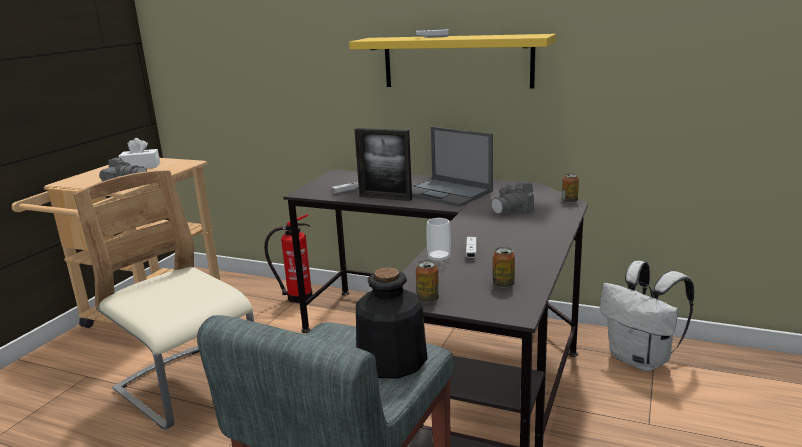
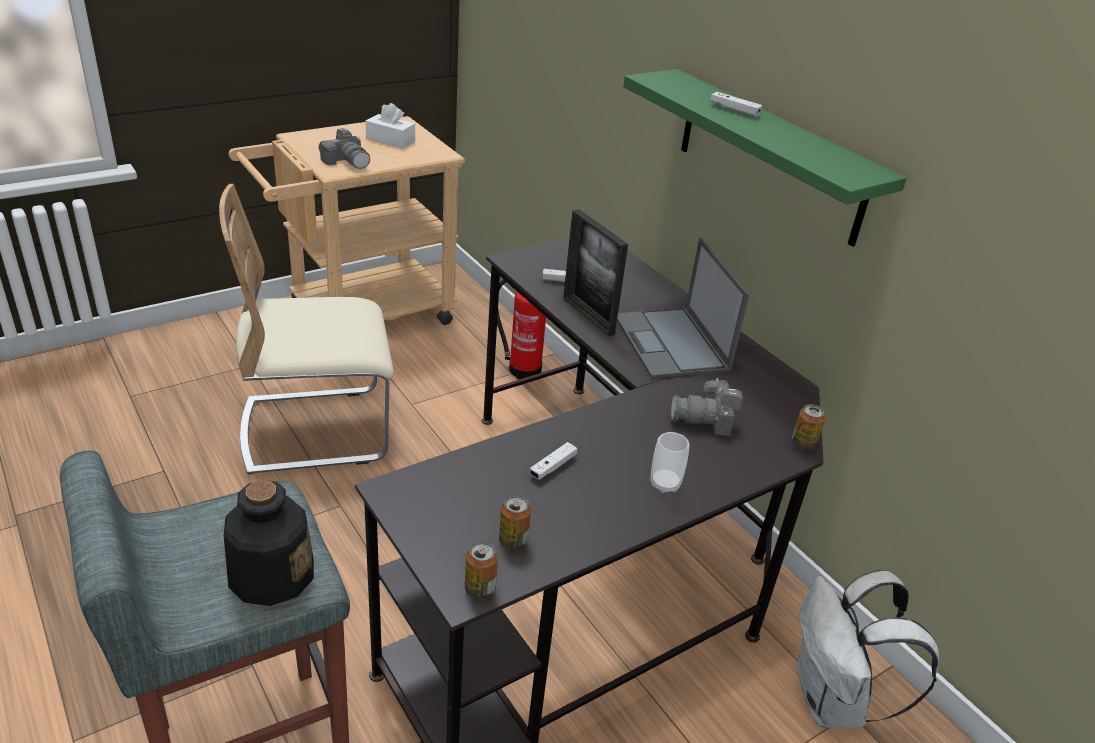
camera: 30 degrees right, 15 degrees up
beige chair [74,170,254,430] -> beige chair turned 90 degrees counterclockwise [219,184,394,475]
yellow shelf [349,34,556,88] -> green shelf [623,69,907,247]
can [416,260,439,303] -> can moved to [465,541,498,599]
cup [426,218,451,263] -> cup moved to [650,432,690,493]

